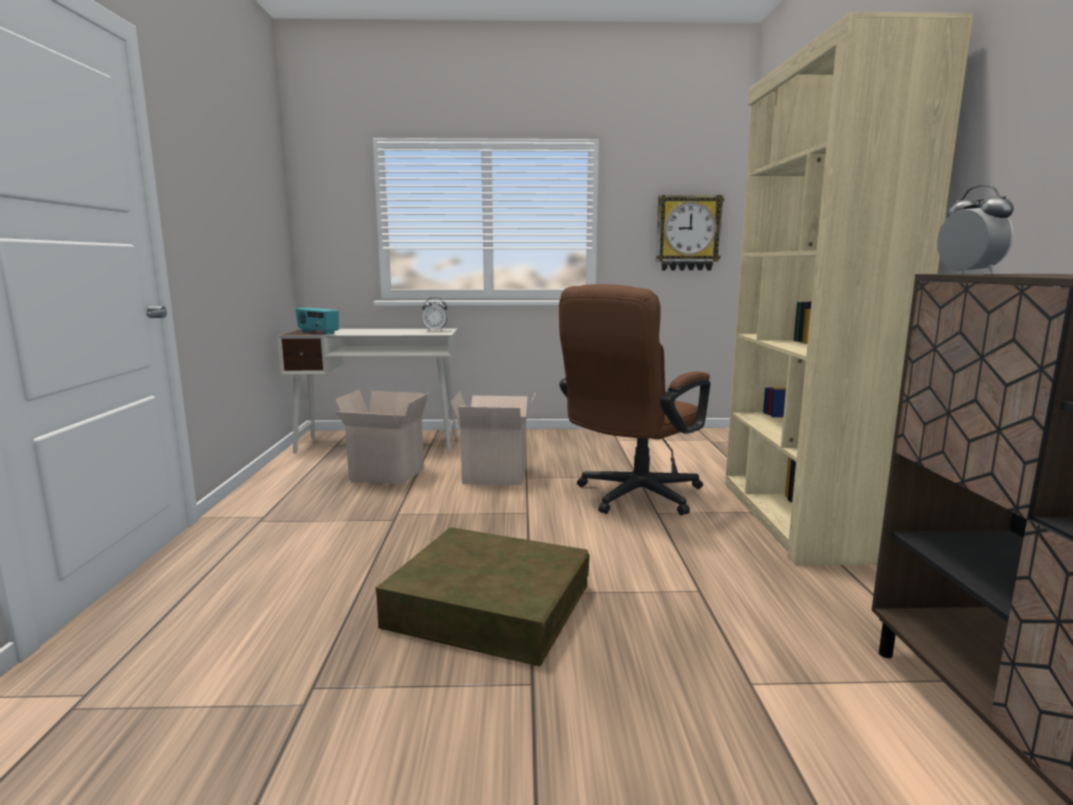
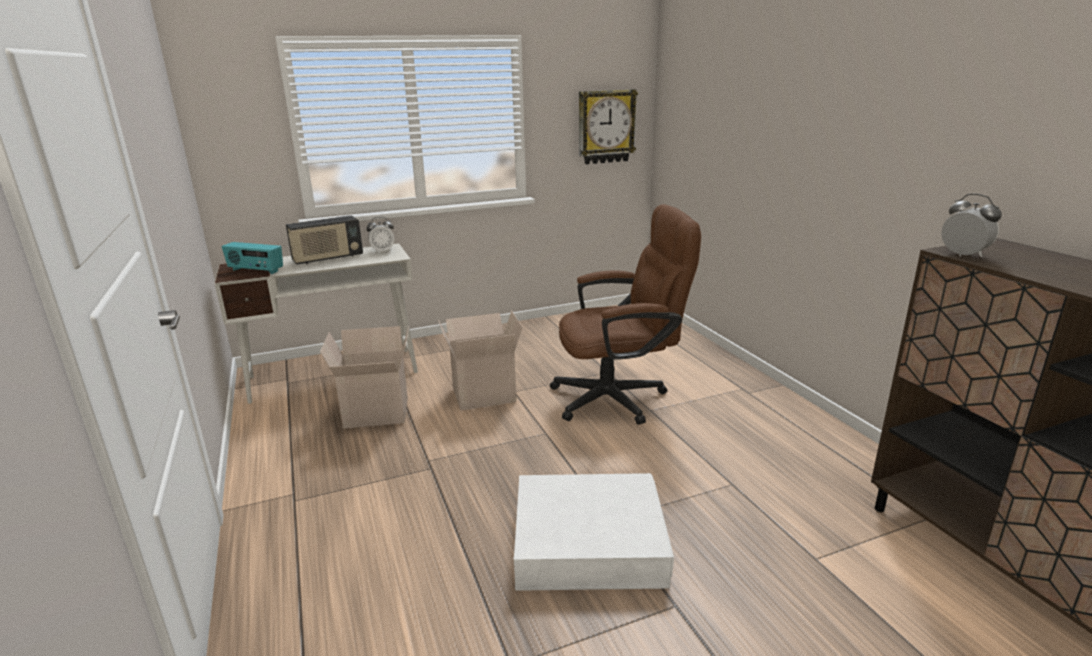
camera: 20 degrees left, 10 degrees up
brown storage box [376,527,590,667] -> white storage box [513,473,674,591]
brown office chair [559,284,710,515] -> brown office chair turned 120 degrees counterclockwise [550,204,701,425]
beige bookcase [725,12,974,566] -> none
none -> radio [286,215,363,264]

